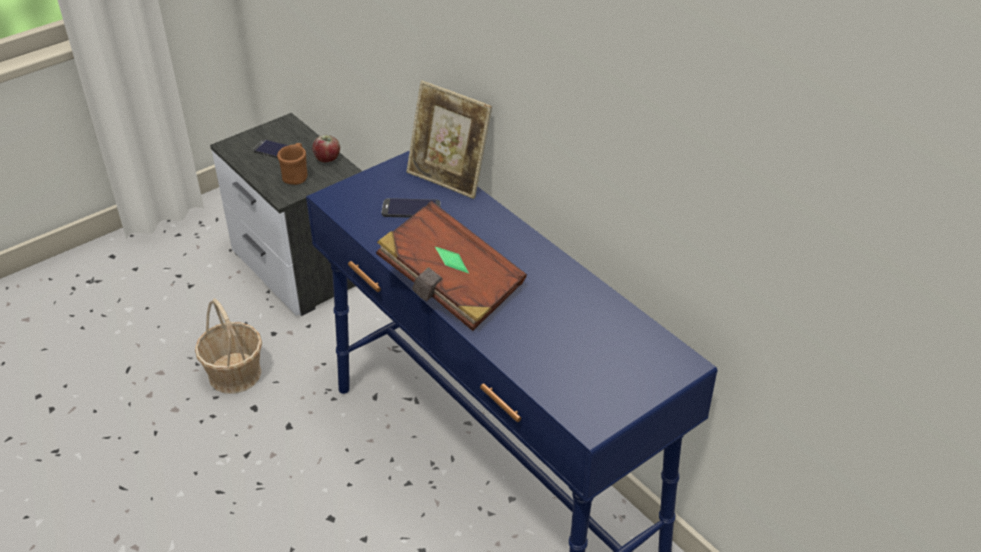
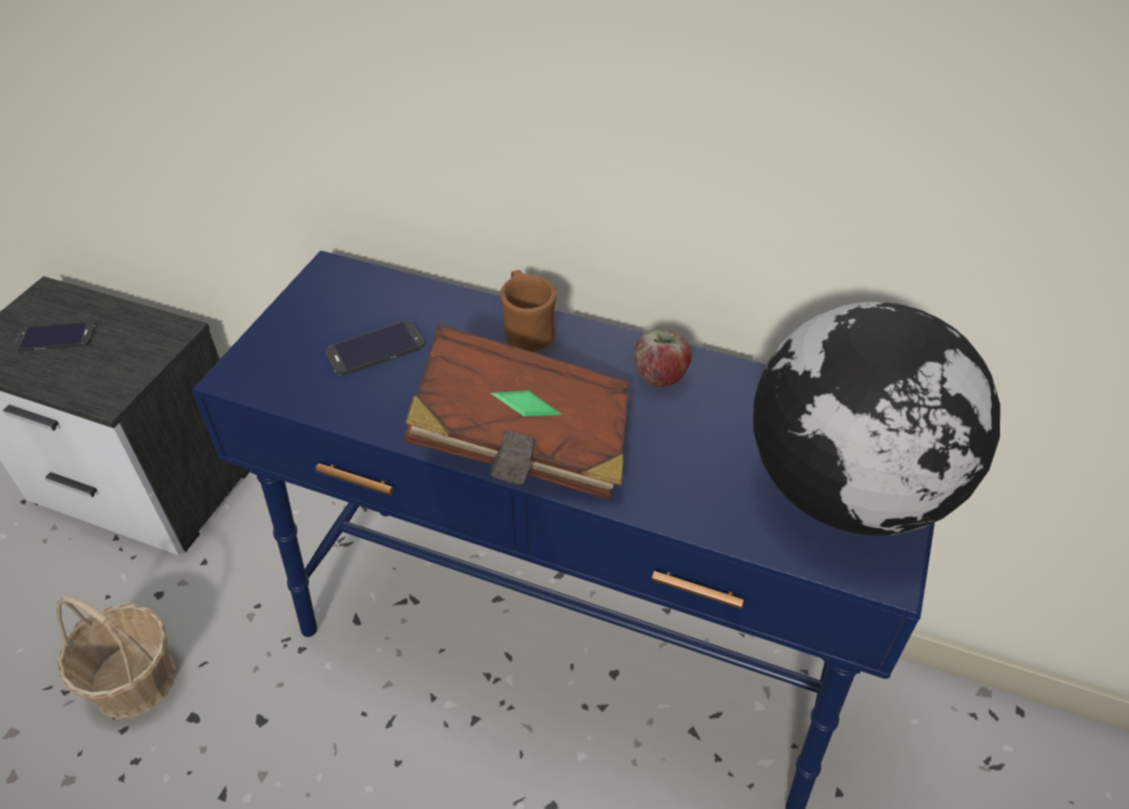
camera: 30 degrees left, 5 degrees up
brown mug [277,143,307,185] -> brown mug moved to [500,270,556,351]
apple [312,135,340,162] -> apple moved to [634,330,691,387]
picture frame [407,80,492,199] -> none
none -> globe [753,302,1000,536]

